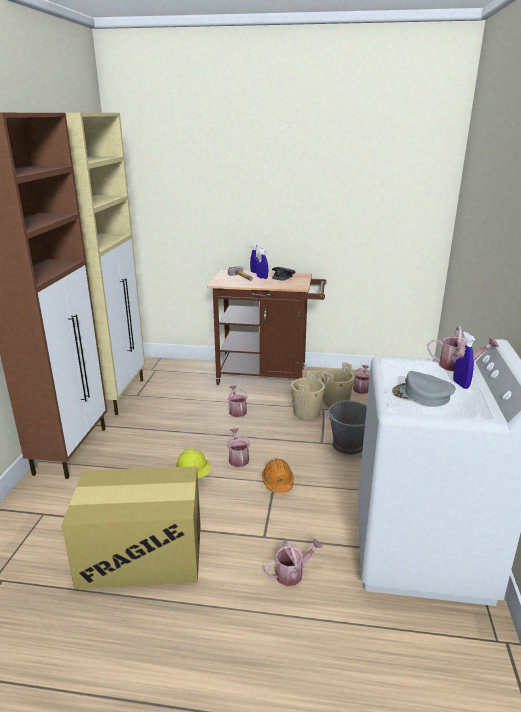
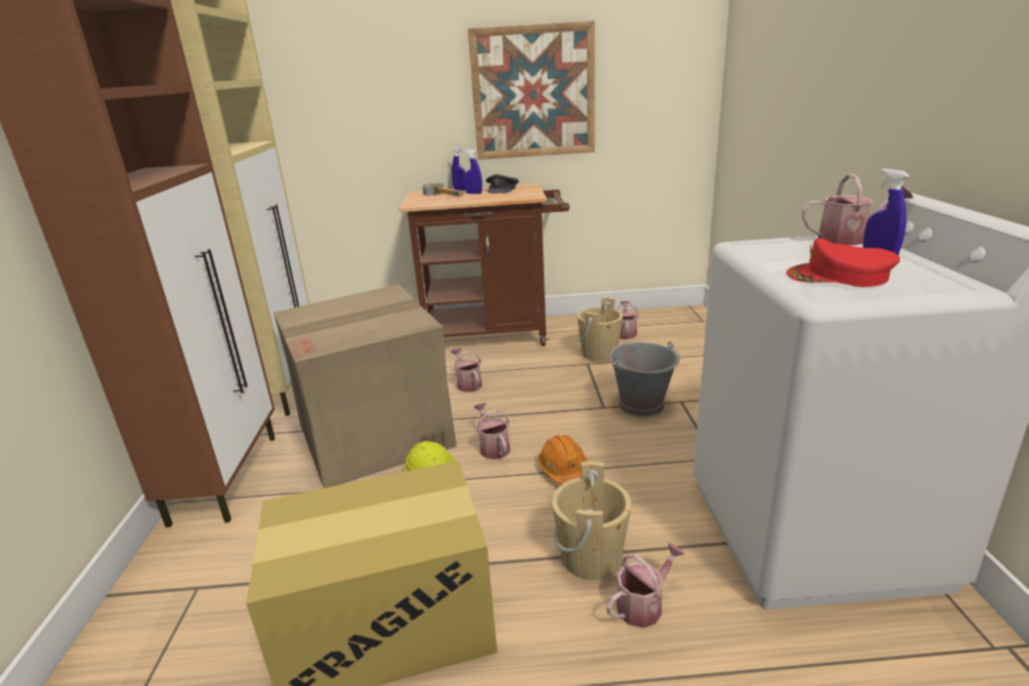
camera: 10 degrees left, 0 degrees up
beige bucket [291,370,325,420] -> beige bucket moved to [552,462,631,580]
grey cap [392,371,456,406] -> red cap [786,239,900,287]
none -> cardboard box [274,284,457,488]
none -> picture [468,21,595,160]

